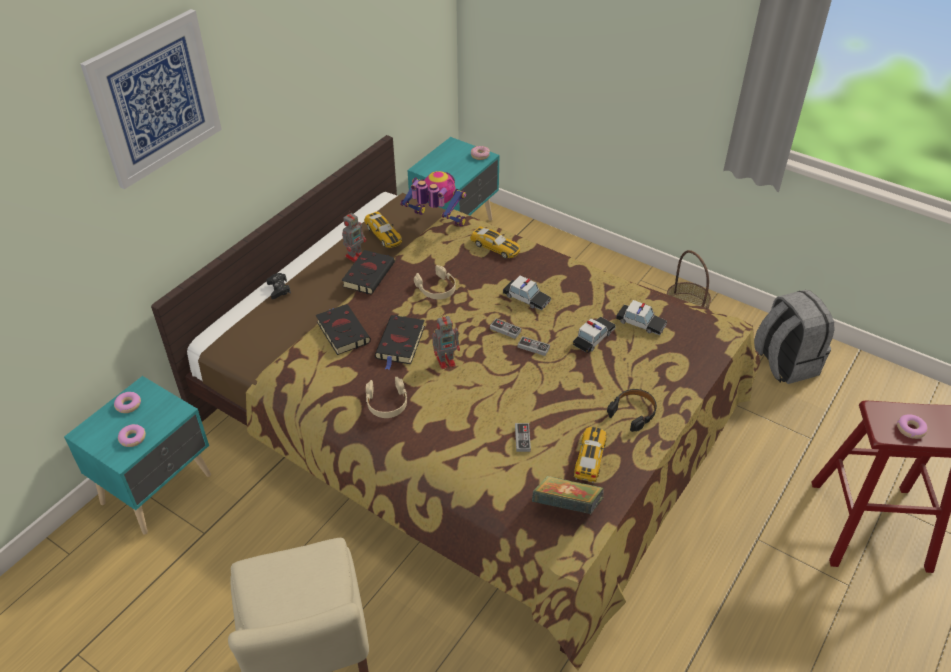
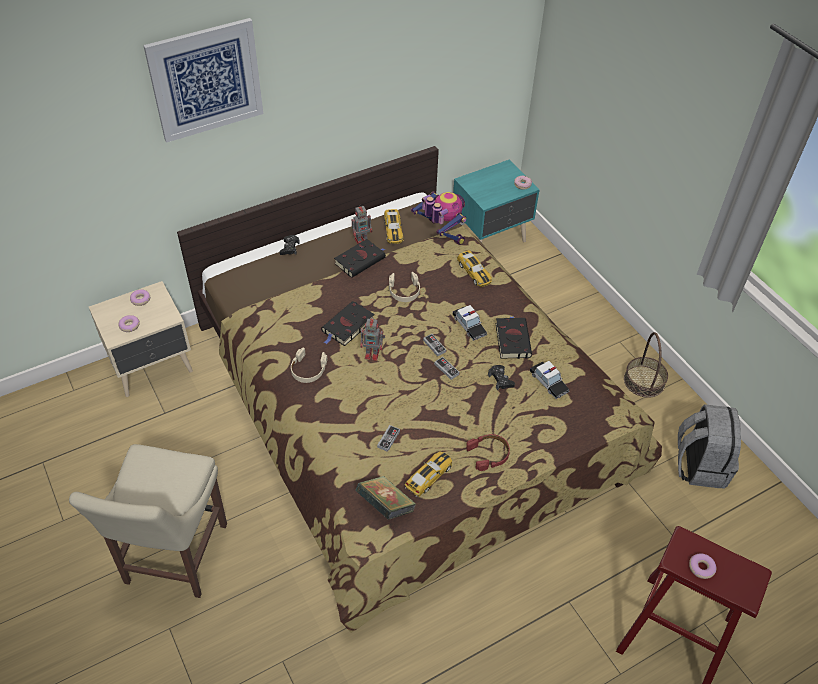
camera: 25 degrees right, 5 degrees up
turquoise nightstand [64,376,211,535] -> beige nightstand [89,281,193,397]
black book [316,304,371,355] -> black book moved to [496,316,532,359]
toy car [573,317,616,353] -> black game controller [488,365,515,390]
black headphones [607,389,657,432] -> red headphones [466,434,510,471]

